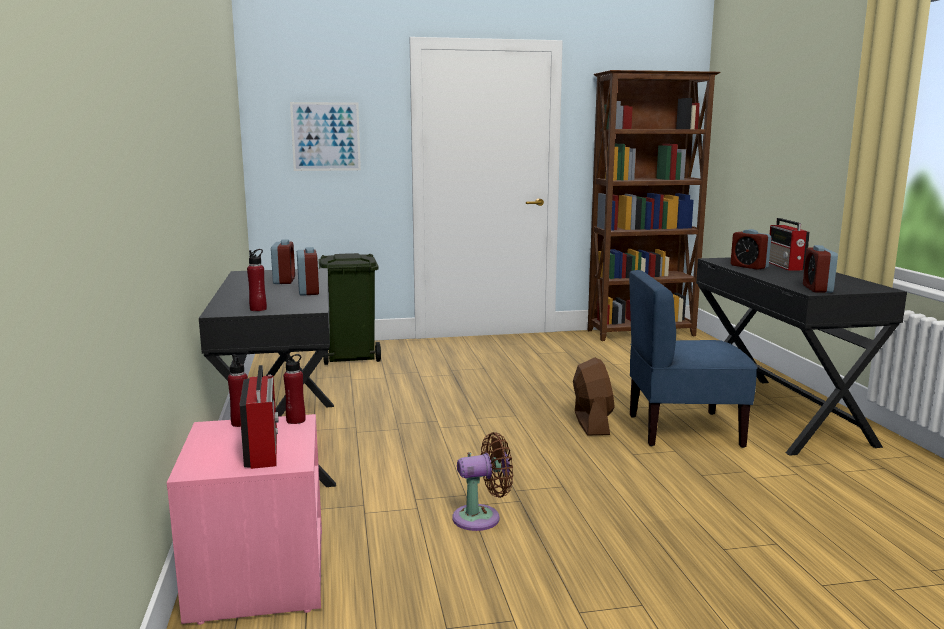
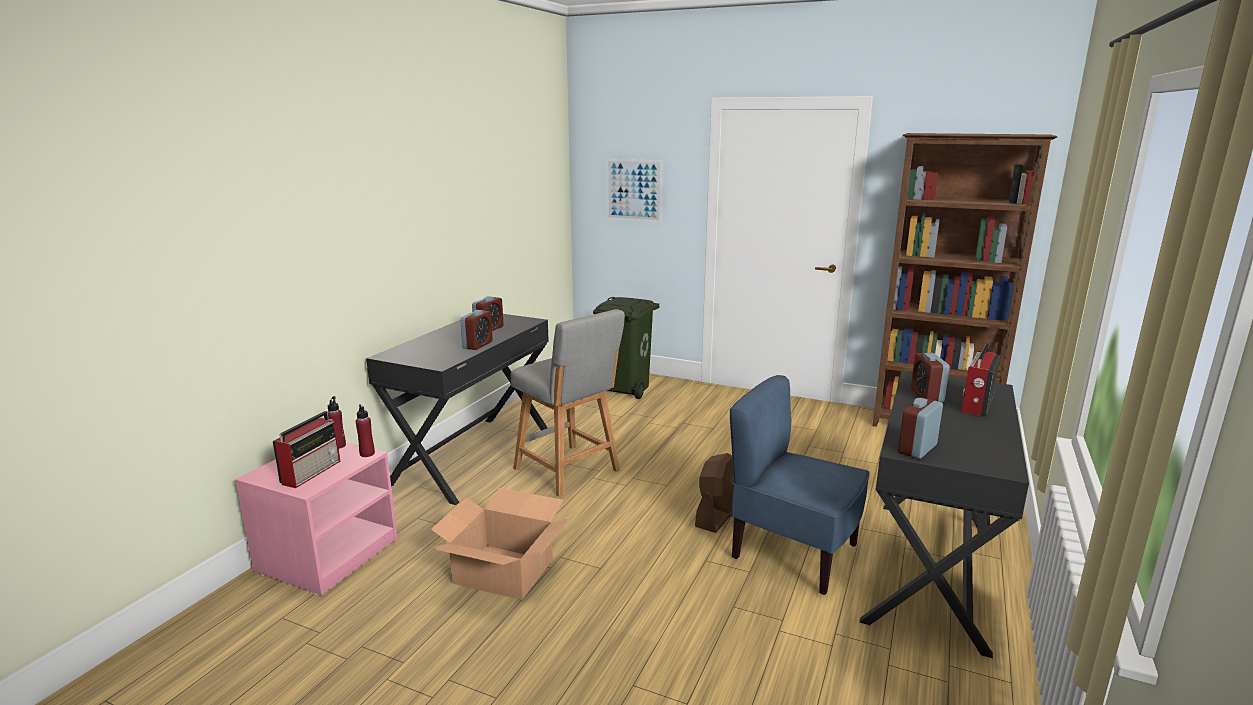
camera: 35 degrees right, 5 degrees up
red bottle [247,249,267,311] -> none
brown fan [453,432,513,531] -> cardboard box [430,488,569,600]
none -> grey stool [511,309,625,497]

